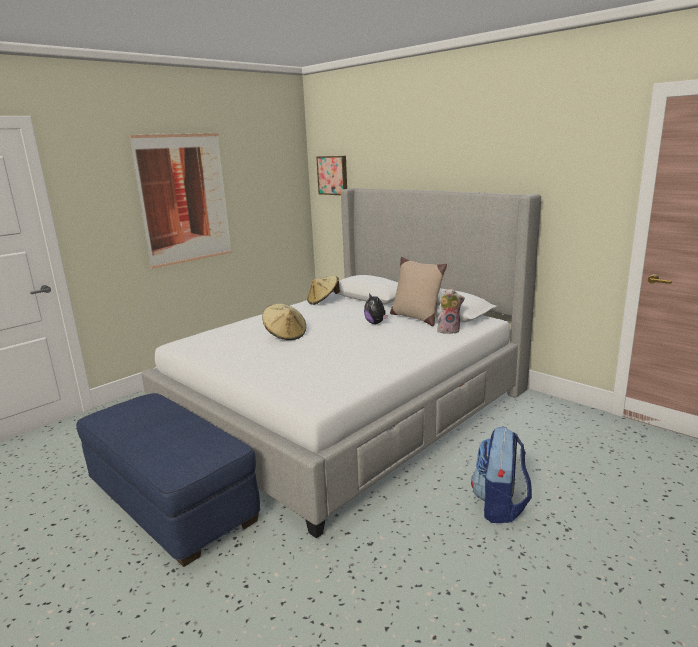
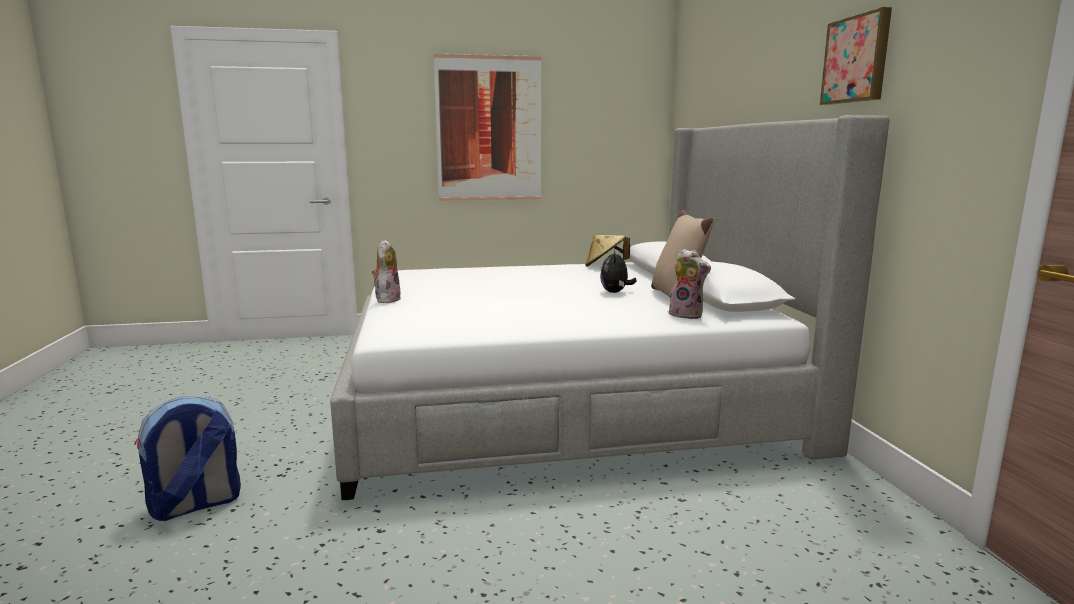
camera: 35 degrees right, 5 degrees down
blue ottoman [76,393,260,567] -> none
beige hat [262,304,306,340] -> none
picture [316,156,347,195] -> picture moved to [820,7,892,105]
backpack [471,427,532,523] -> backpack moved to [134,396,241,521]
none -> plush toy [372,240,401,303]

